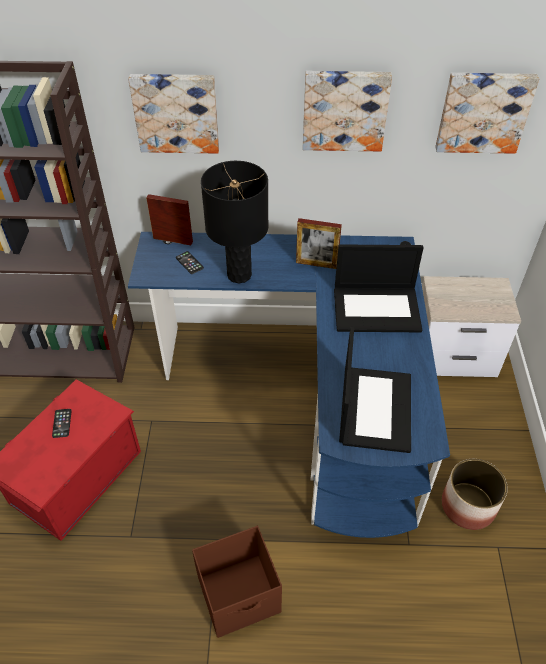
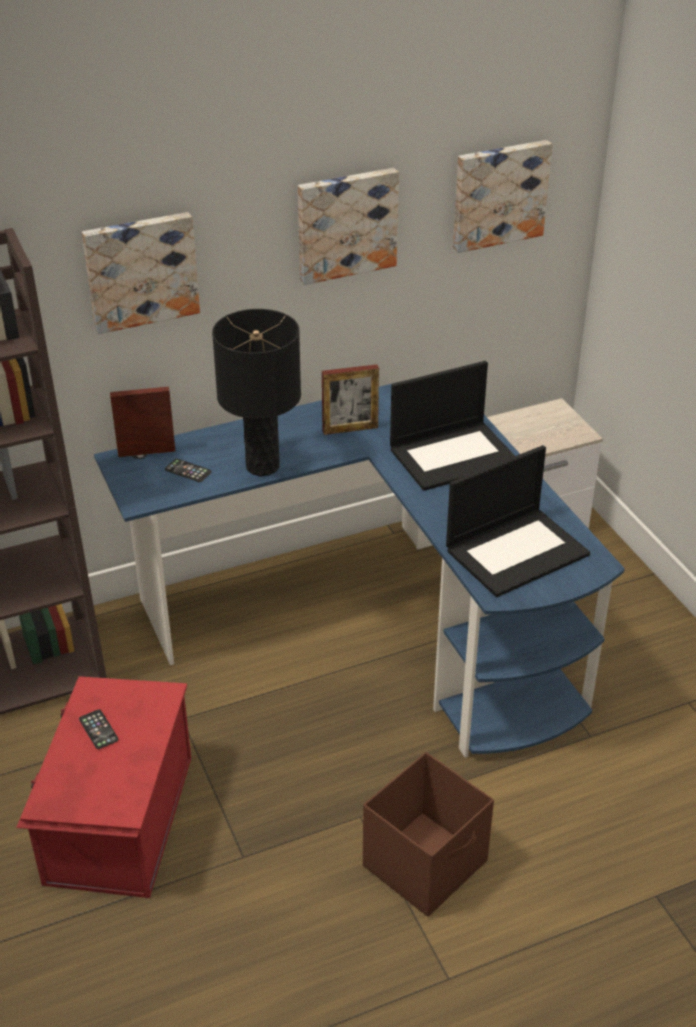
camera: 25 degrees left, 10 degrees down
laptop [339,327,411,453] -> laptop turned 75 degrees clockwise [446,445,590,597]
planter [442,459,508,530] -> none

